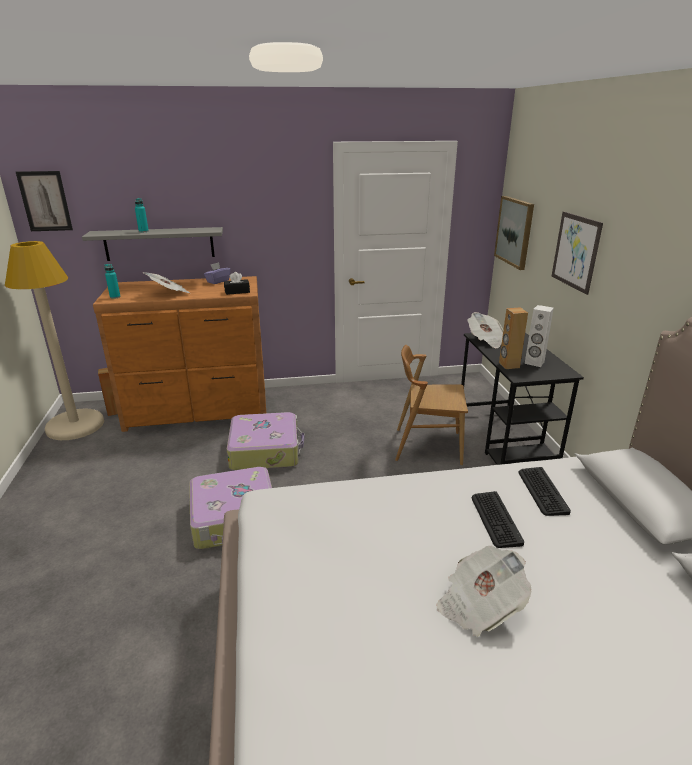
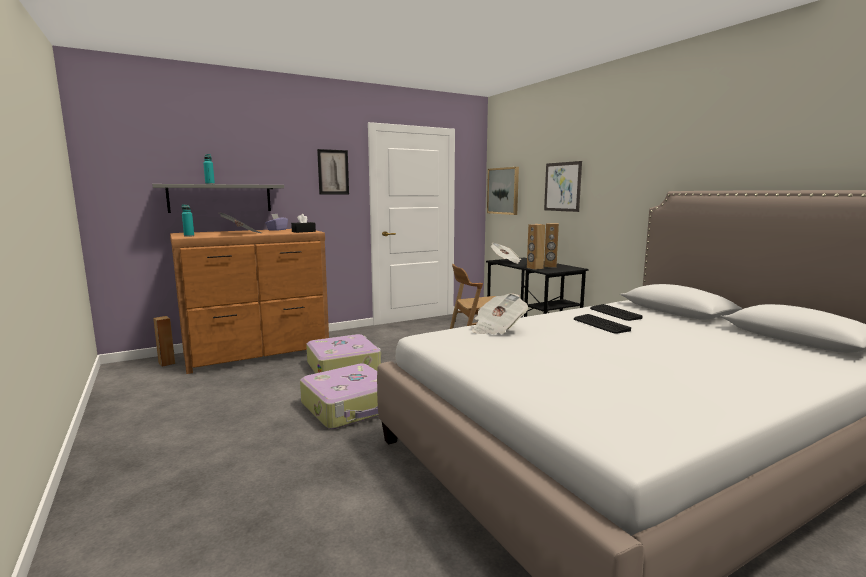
camera: 20 degrees left, 15 degrees down
beige floor lamp [5,241,104,440] -> none
picture [16,171,73,231] -> picture moved to [317,149,349,195]
newspaper [436,546,531,637] -> newspaper moved to [472,293,528,334]
white speaker [525,305,554,367] -> brown speaker [544,223,559,268]

